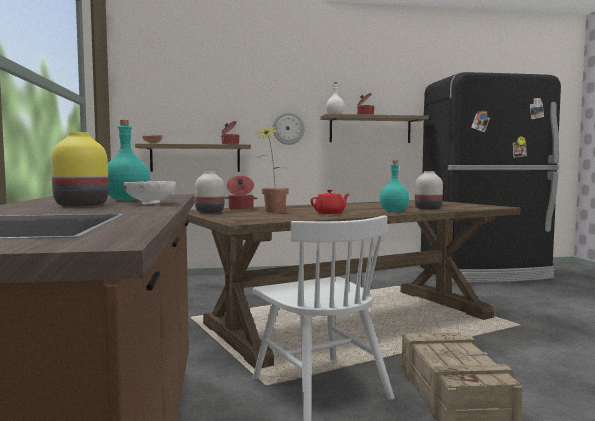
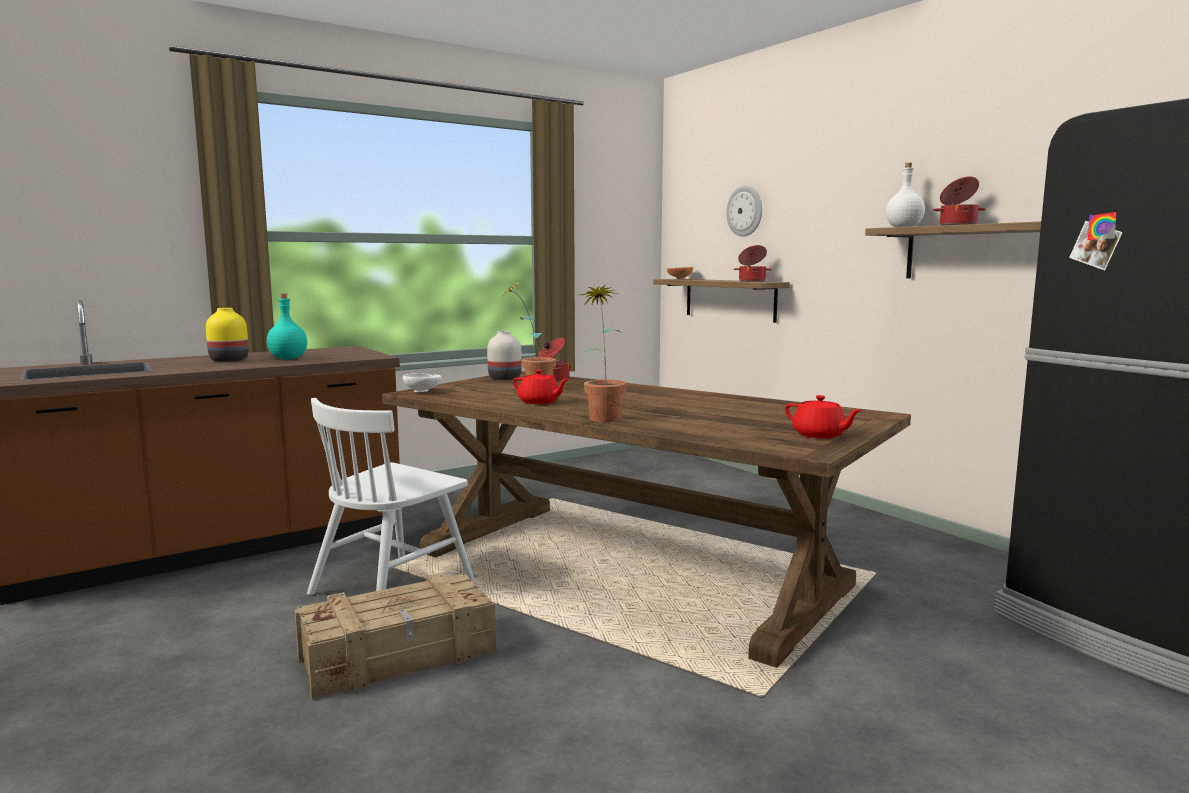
camera: 65 degrees right, 5 degrees up
white bowl [124,181,176,204] -> white bowl moved to [403,373,441,392]
wall clock [273,112,305,145] -> wall clock moved to [726,186,762,237]
turquoise bottle [380,161,409,212] -> potted plant [578,284,627,422]
white vase [415,171,443,210] -> none
none -> red teapot [785,395,862,439]

